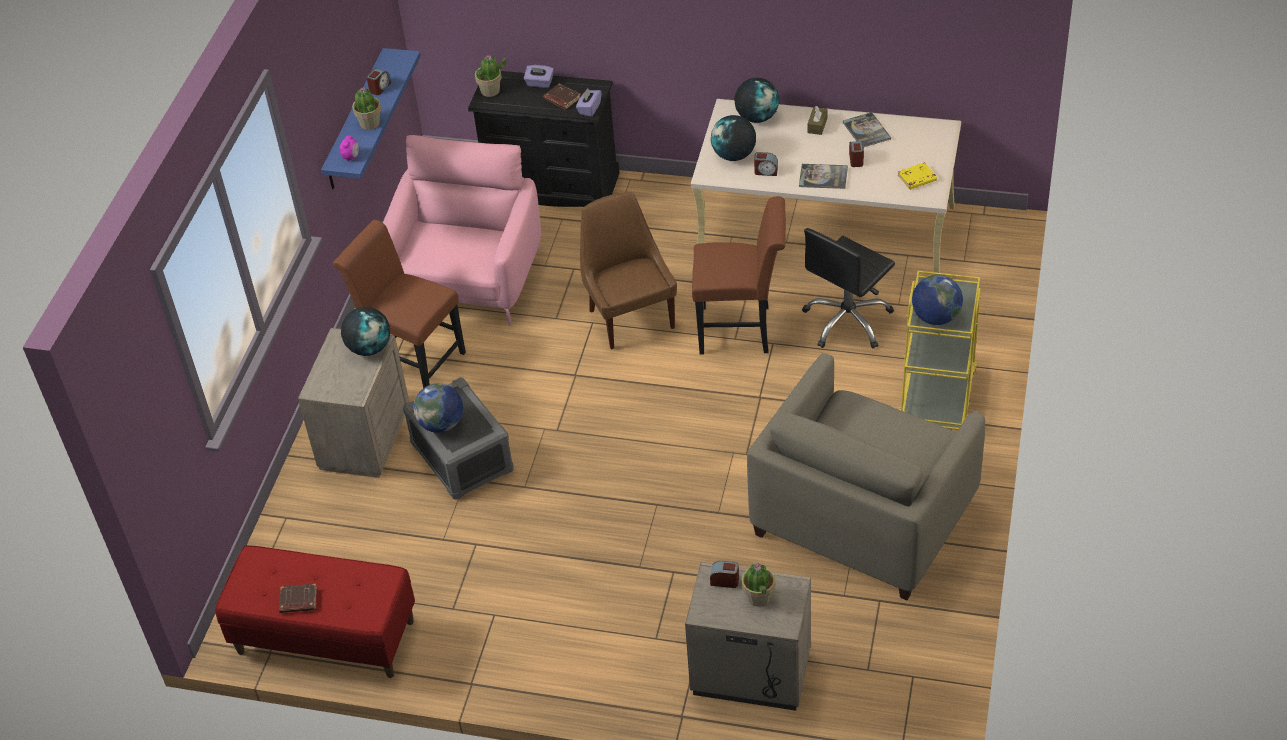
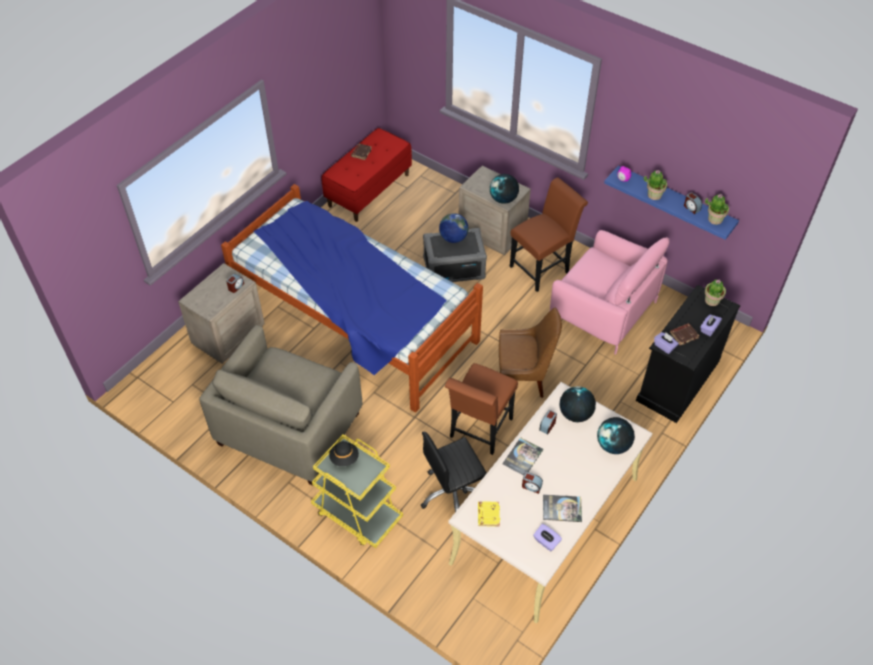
camera: 110 degrees right, 5 degrees up
potted plant [741,562,776,606] -> potted plant moved to [705,194,729,225]
beige armchair [747,353,985,600] -> beige armchair turned 120 degrees counterclockwise [199,325,362,486]
black office chair [802,228,895,349] -> black office chair turned 90 degrees counterclockwise [421,432,487,512]
brown tissue box [808,106,828,135] -> none
globe [912,275,963,325] -> black hat [329,441,359,466]
none -> bed [221,184,483,413]
none -> purple tissue box [533,524,562,551]

